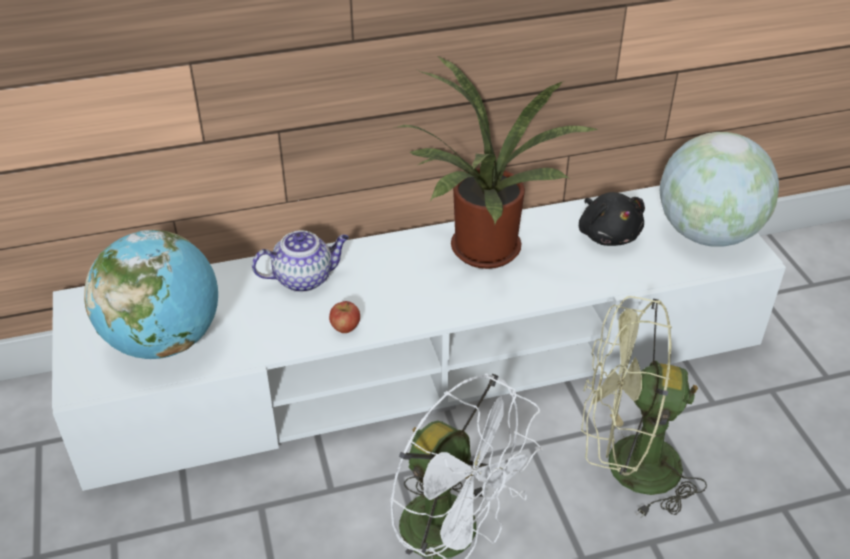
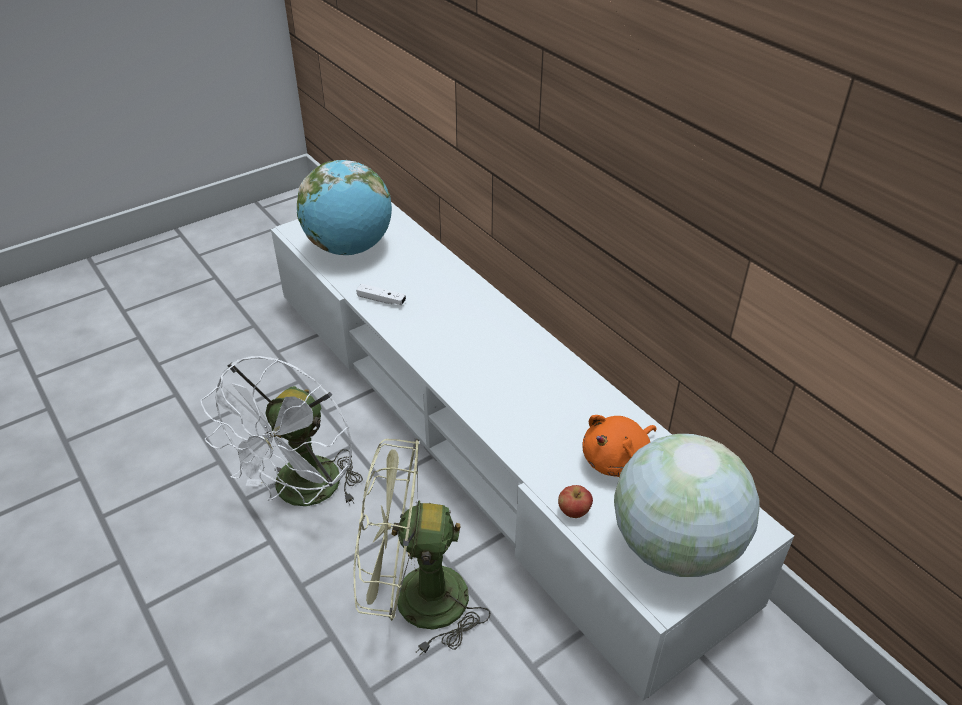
camera: 70 degrees right, 0 degrees up
teapot [252,230,349,292] -> none
apple [329,301,360,333] -> apple moved to [558,485,593,518]
potted plant [398,56,600,269] -> none
black plush toy [579,192,645,246] -> orange plush toy [582,415,657,477]
green fan [581,296,707,519] -> green fan turned 75 degrees counterclockwise [354,438,490,656]
none -> white game controller [356,284,406,305]

